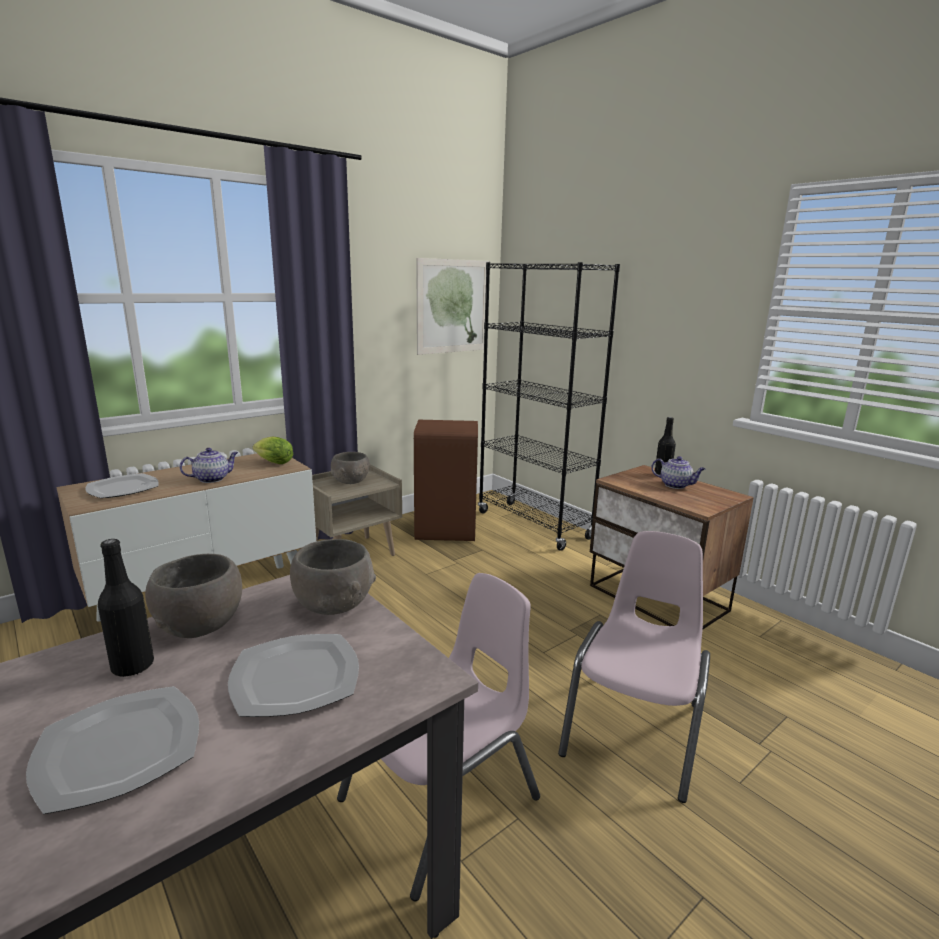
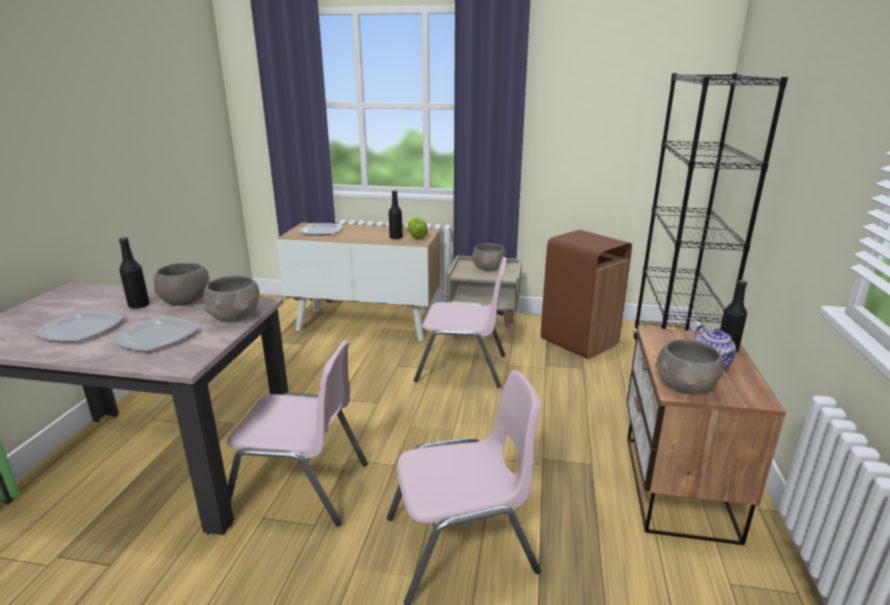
camera: 50 degrees right, 5 degrees up
teapot [180,448,238,483] -> none
picture [416,258,490,355] -> none
none -> black bottle [389,190,403,239]
none -> pink chair [414,257,507,388]
none -> grey bowl [655,339,724,394]

